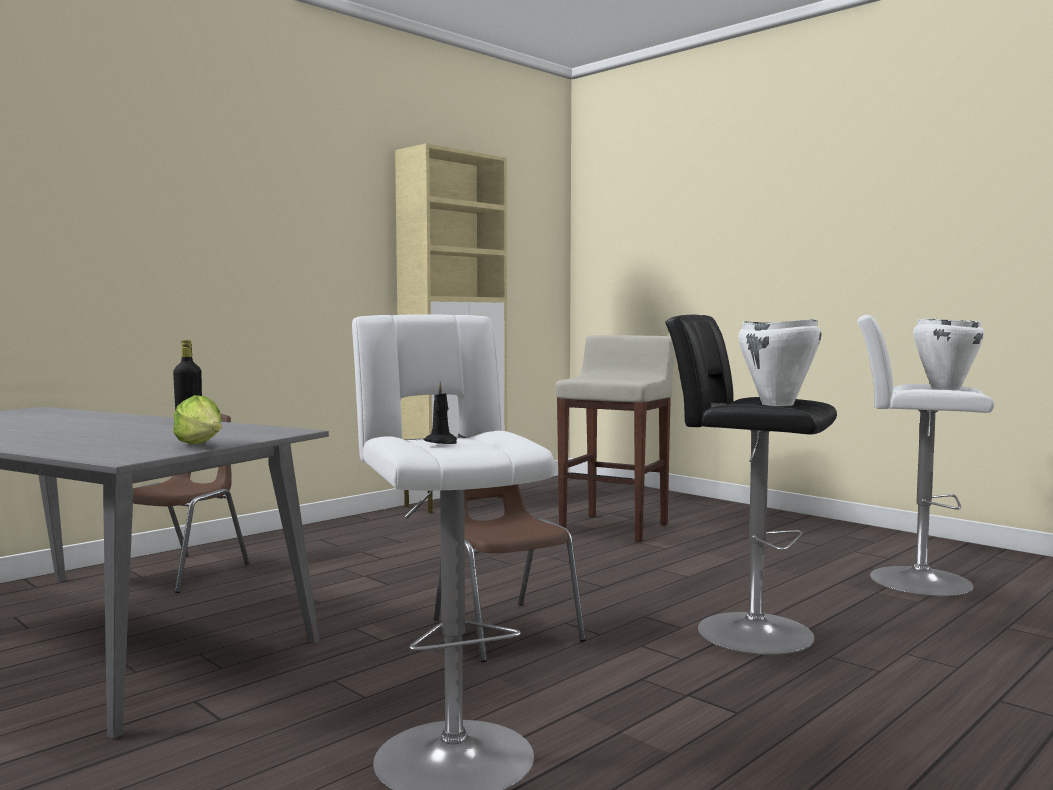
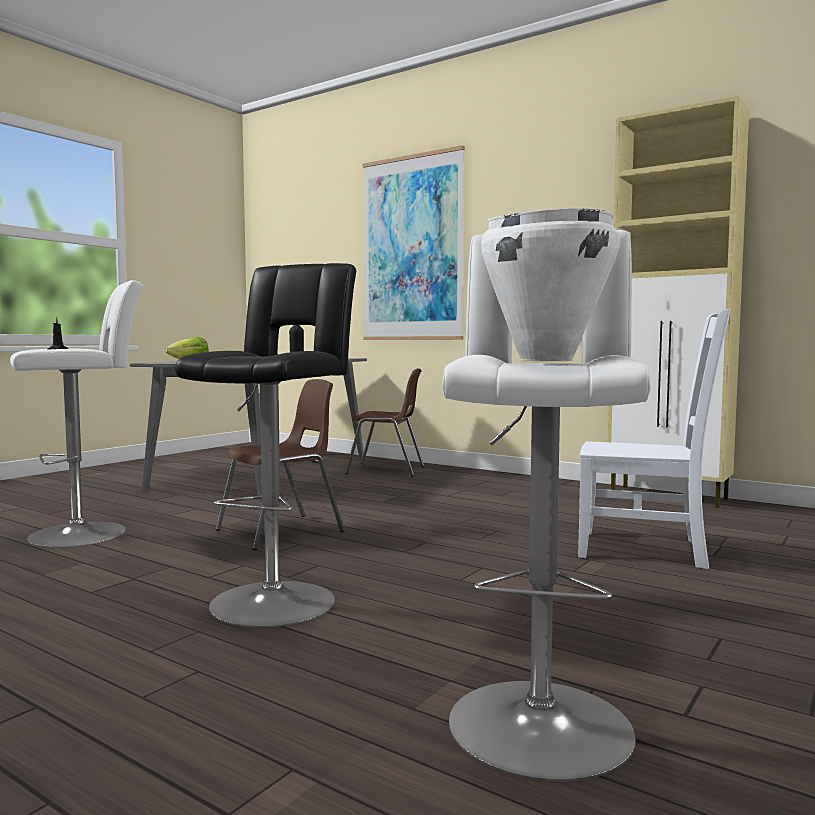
camera: 80 degrees right, 0 degrees up
beige stool [555,335,675,542] -> white chair [578,309,730,569]
white cooking pot [738,319,822,406] -> none
none -> picture [363,145,465,340]

